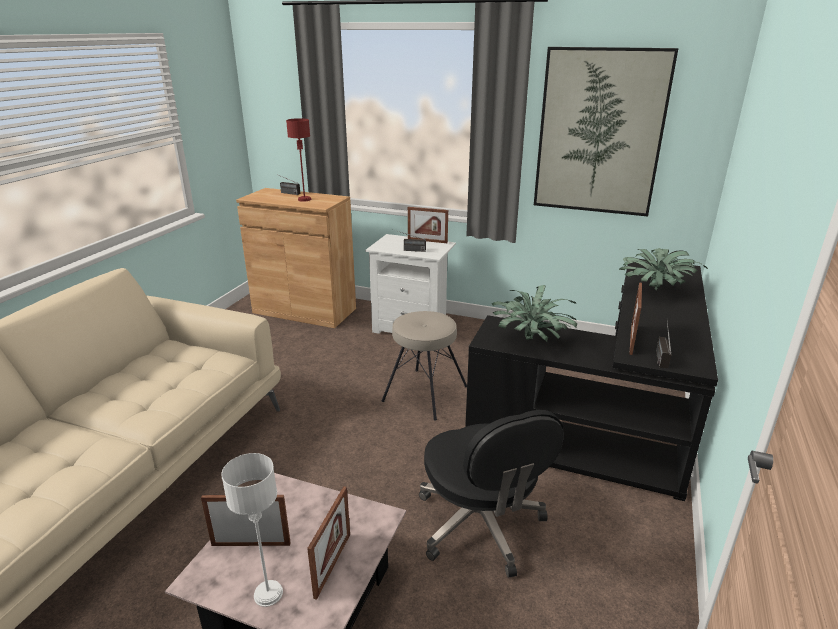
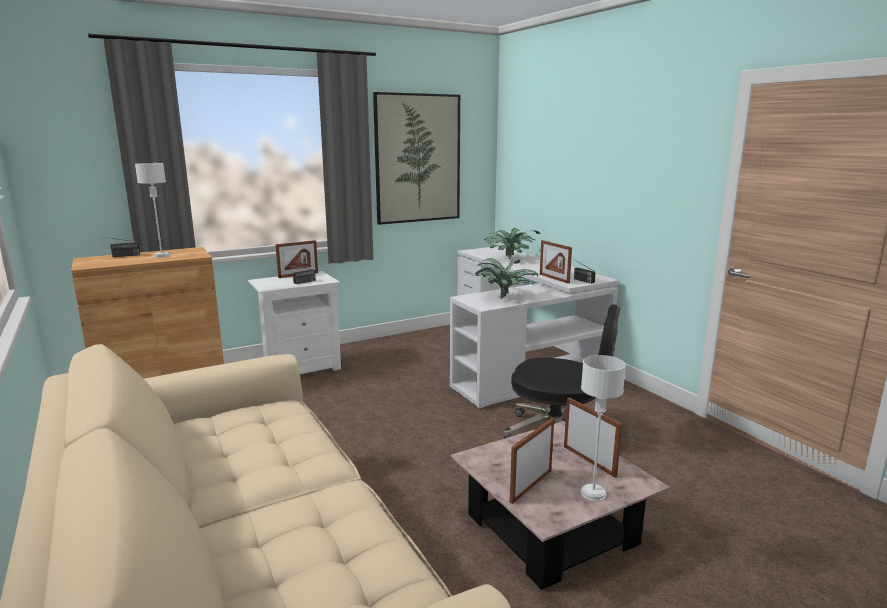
camera: 50 degrees left, 10 degrees down
red table lamp [286,118,312,202] -> white table lamp [135,163,171,258]
beige stool [382,311,467,421] -> none
black desk [465,259,718,501] -> white desk [450,246,619,410]

